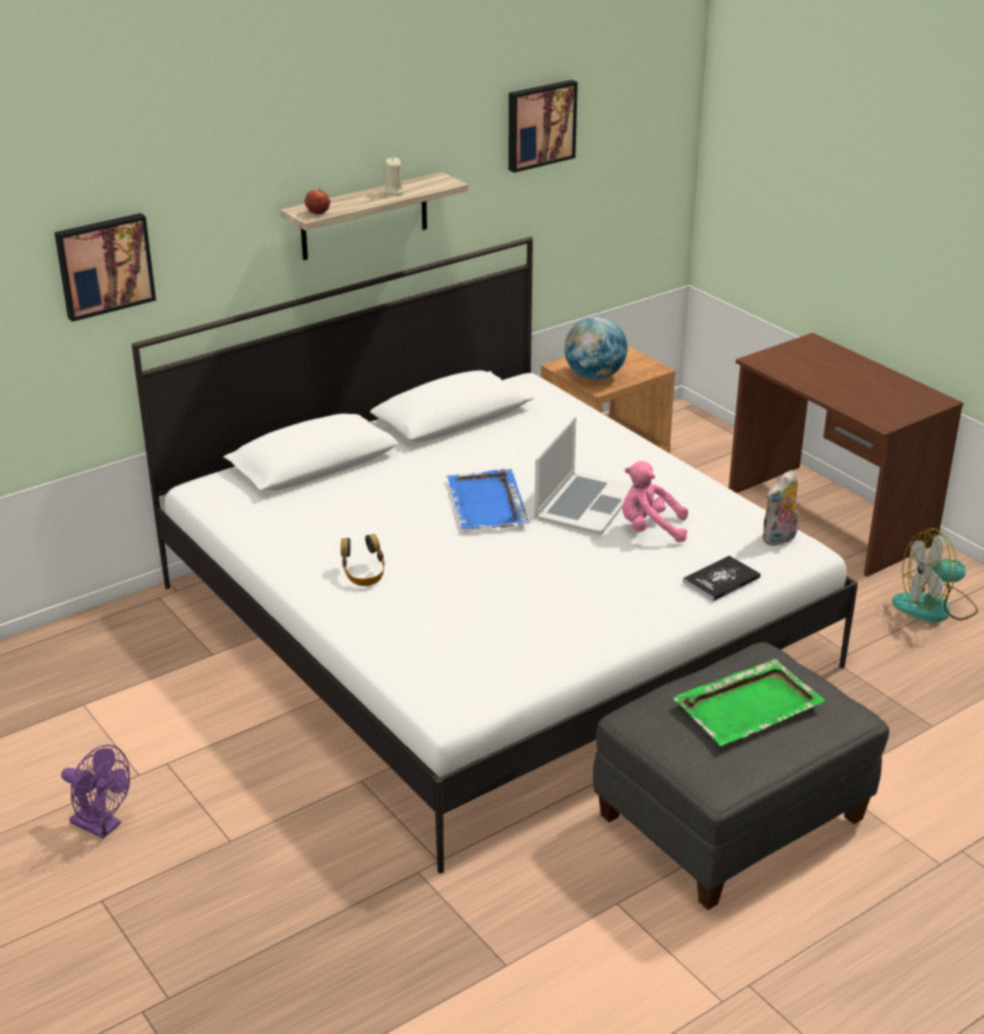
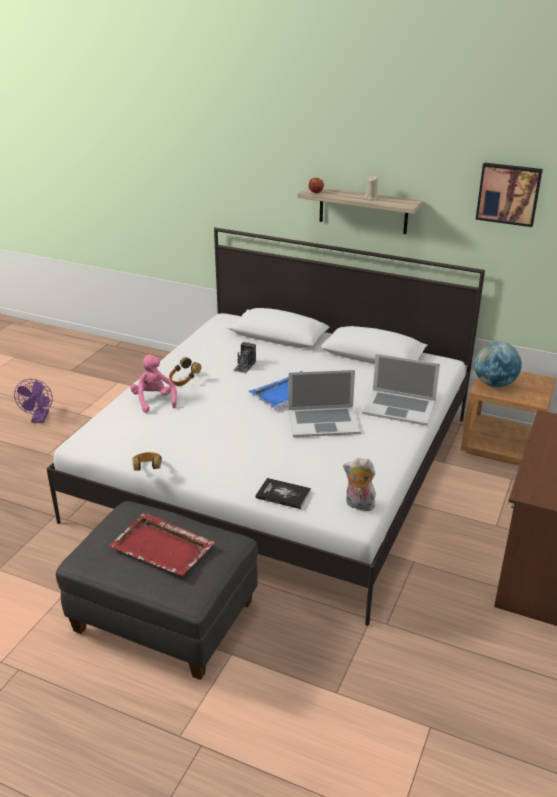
camera: 60 degrees right, 0 degrees up
picture [54,213,156,322] -> none
pink plush toy [622,461,688,542] -> pink plush toy moved to [130,354,177,413]
green tray [673,659,826,746] -> red tray [109,513,215,576]
fan [892,528,978,622] -> none
none -> headphones [132,452,162,471]
none -> camera [233,342,256,373]
none -> laptop [362,354,440,426]

